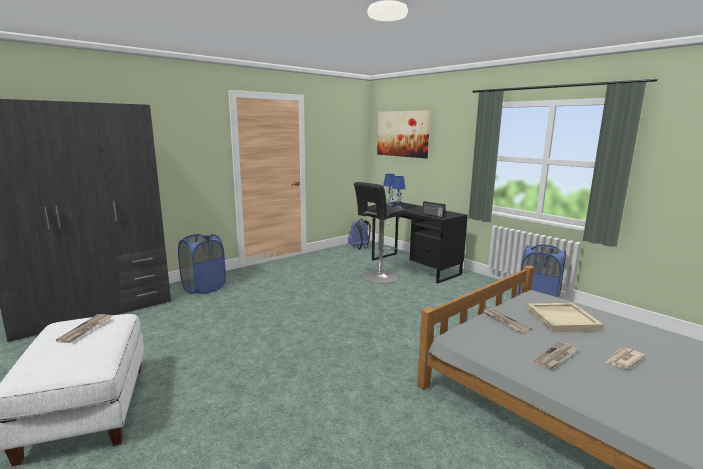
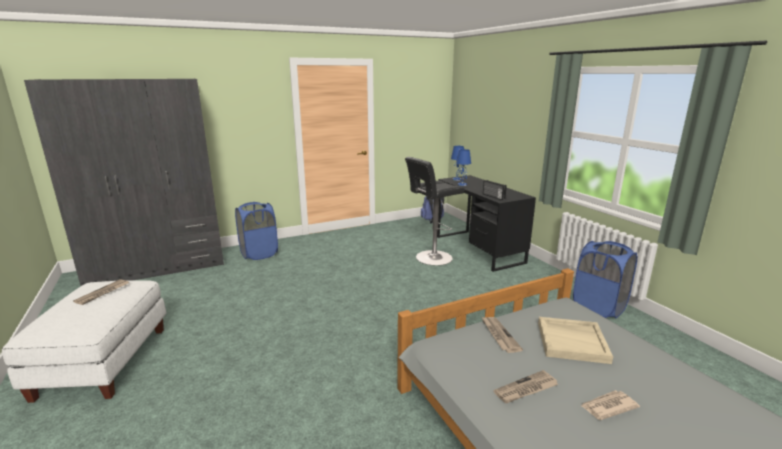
camera: 15 degrees right, 5 degrees up
picture [377,110,430,158] -> none

